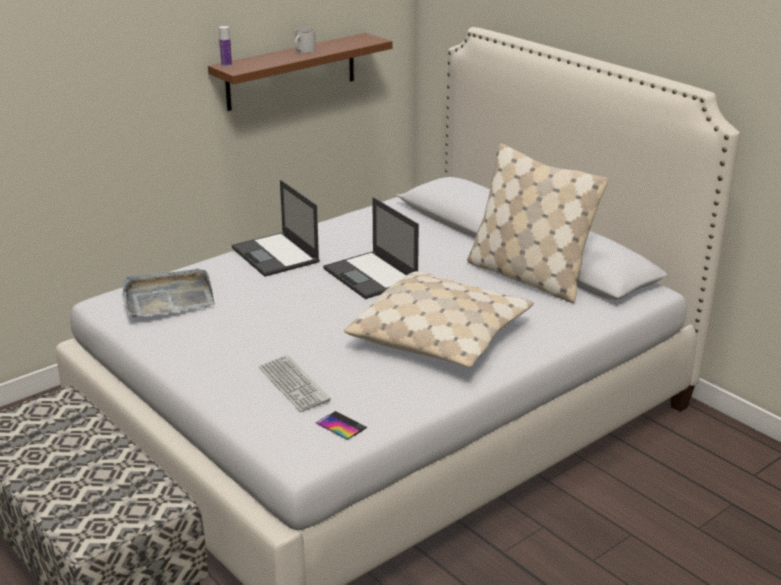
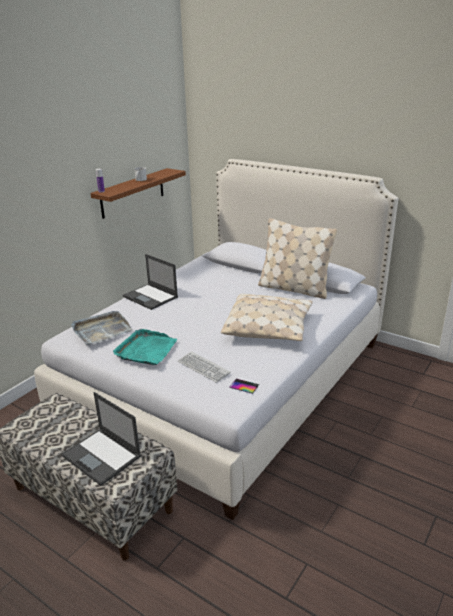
camera: 15 degrees left, 0 degrees up
laptop [323,197,419,299] -> laptop moved to [62,392,141,486]
none -> turquoise tray [113,329,177,365]

